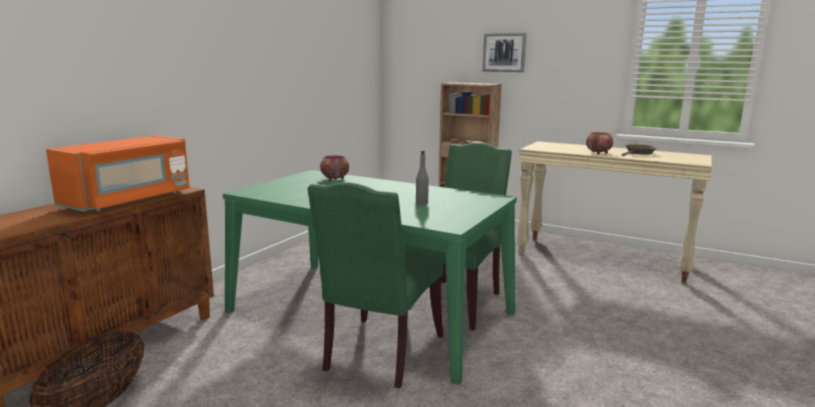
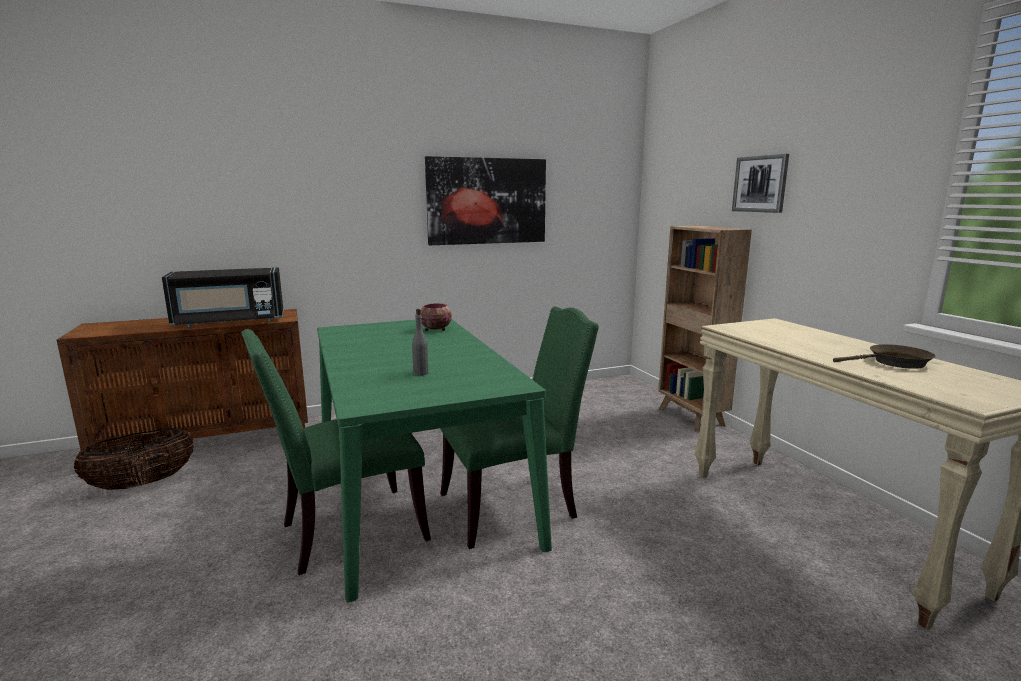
camera: 40 degrees right, 0 degrees up
orange microwave [46,135,190,212] -> black microwave [162,267,283,327]
bowl [586,132,613,154] -> none
none -> picture [425,156,546,245]

